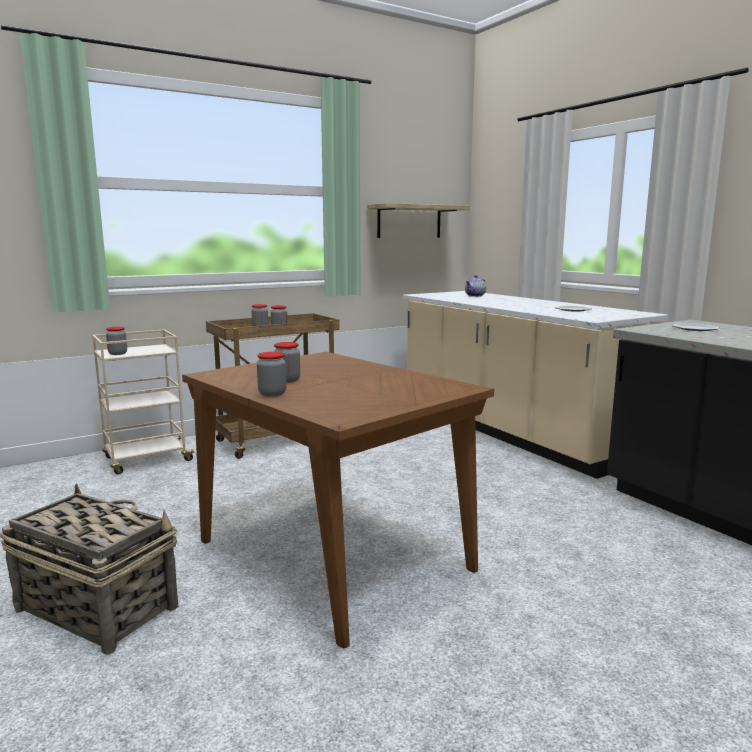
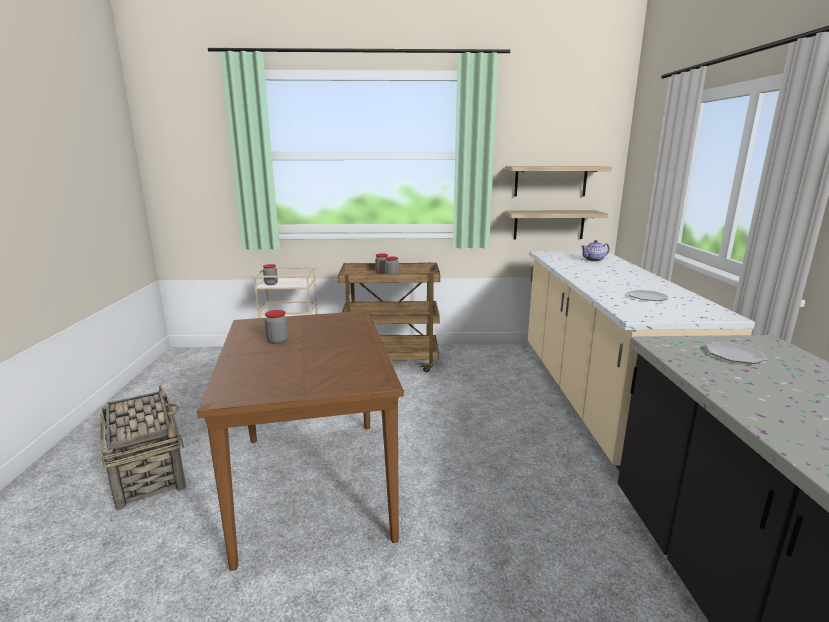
camera: 30 degrees right, 5 degrees up
jar [257,352,286,397] -> none
none -> shelf [505,210,609,239]

